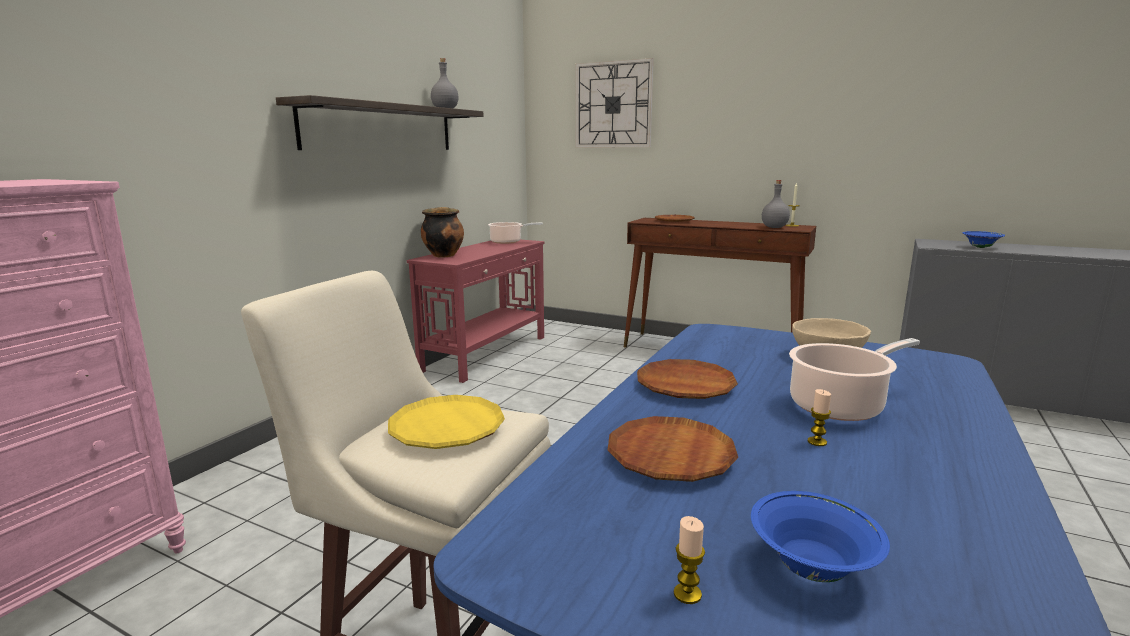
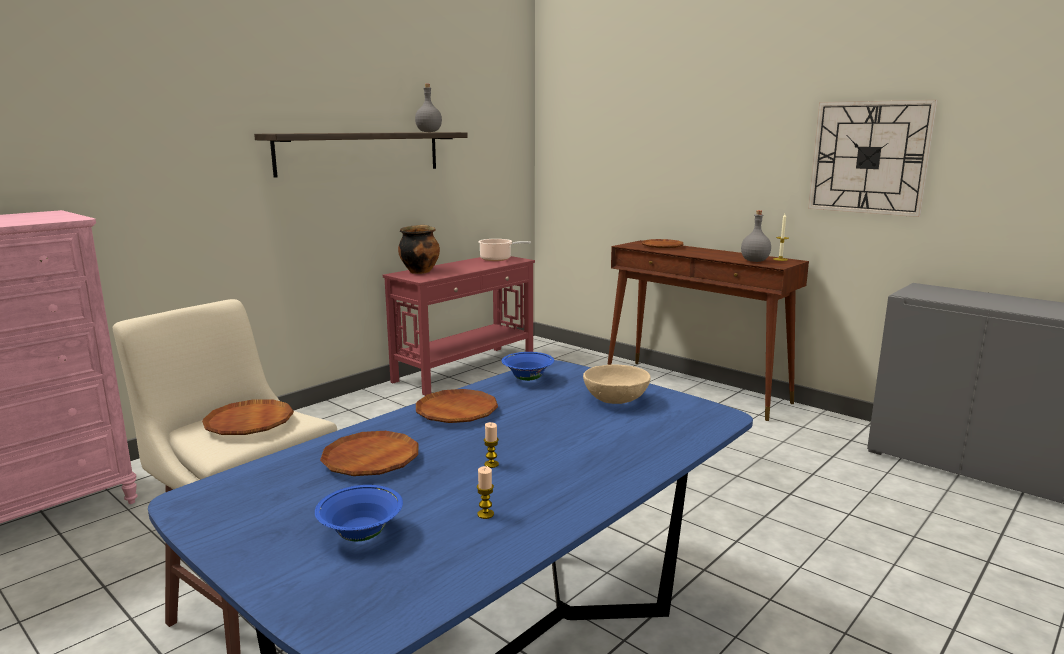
camera: 15 degrees right, 0 degrees up
yellow plate [388,395,505,449] -> brown plate [202,399,294,435]
wall clock [576,58,654,148] -> wall clock moved to [808,100,937,217]
candle [674,516,705,604] -> candle moved to [477,466,494,519]
cooking pot [789,338,920,421] -> none
blue bowl [962,231,1005,248] -> blue bowl moved to [502,352,554,381]

